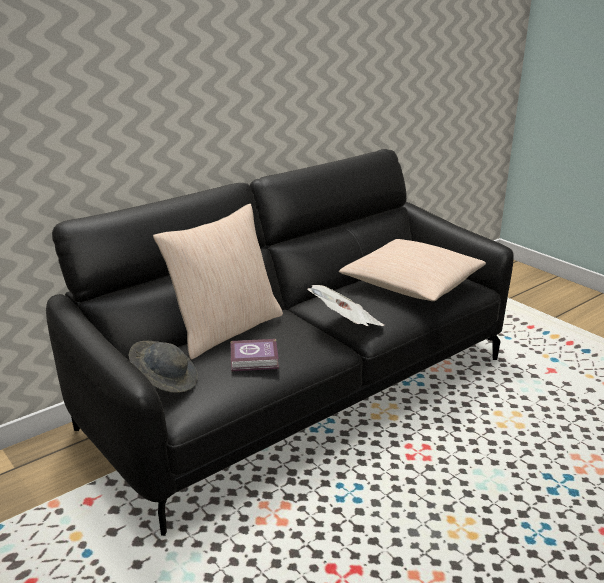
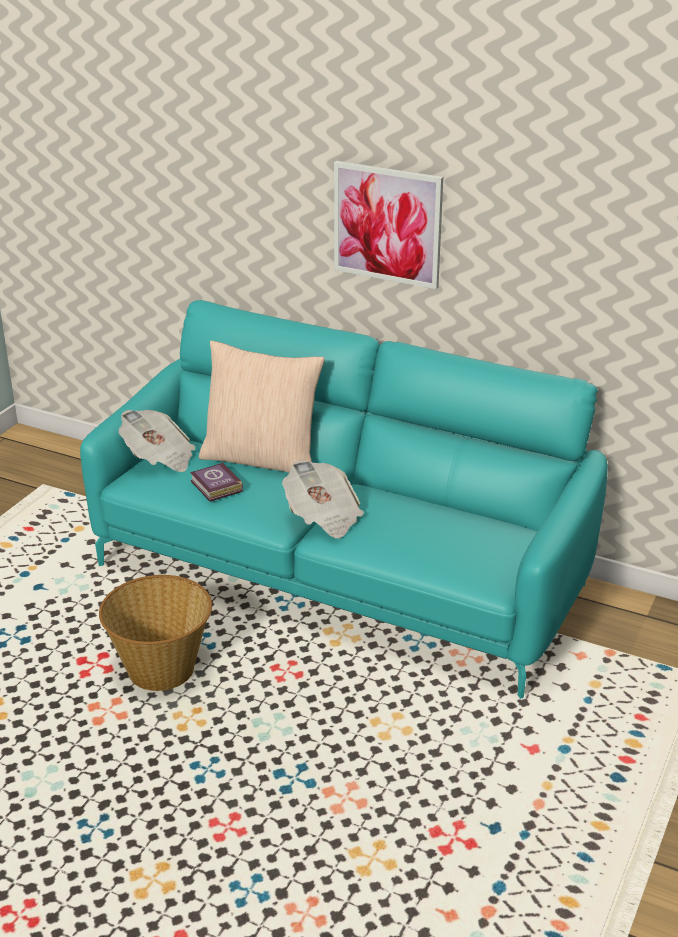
camera: 65 degrees right, 5 degrees up
black sofa [46,149,514,536] -> turquoise sofa [80,300,608,699]
grey hat [128,341,198,393] -> newspaper [118,410,195,472]
beige pillow [339,239,486,301] -> none
none -> basket [99,575,212,691]
none -> picture [334,161,443,289]

